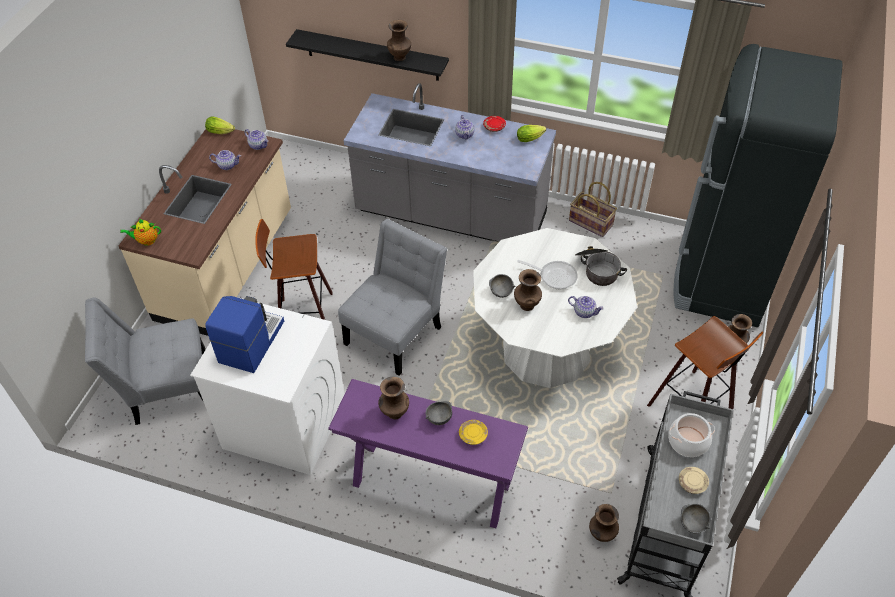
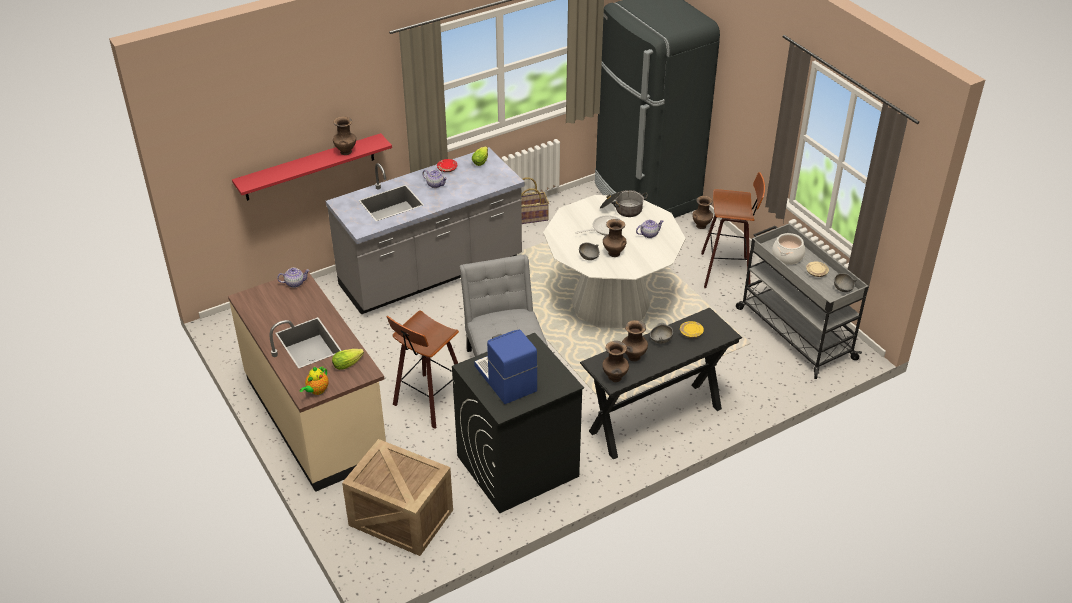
camera: 50 degrees left, 10 degrees down
grey chair [85,298,206,425] -> crate [342,439,453,556]
white washing machine [190,298,345,475] -> black washing machine [452,333,584,513]
lettuce [205,116,235,134] -> lettuce moved to [332,349,364,370]
teapot [209,150,241,170] -> none
black shelf [286,29,449,81] -> red shelf [232,133,392,201]
purple console table [328,379,528,528] -> black console table [580,308,742,459]
brown vase [589,504,619,542] -> brown vase moved to [602,341,629,382]

